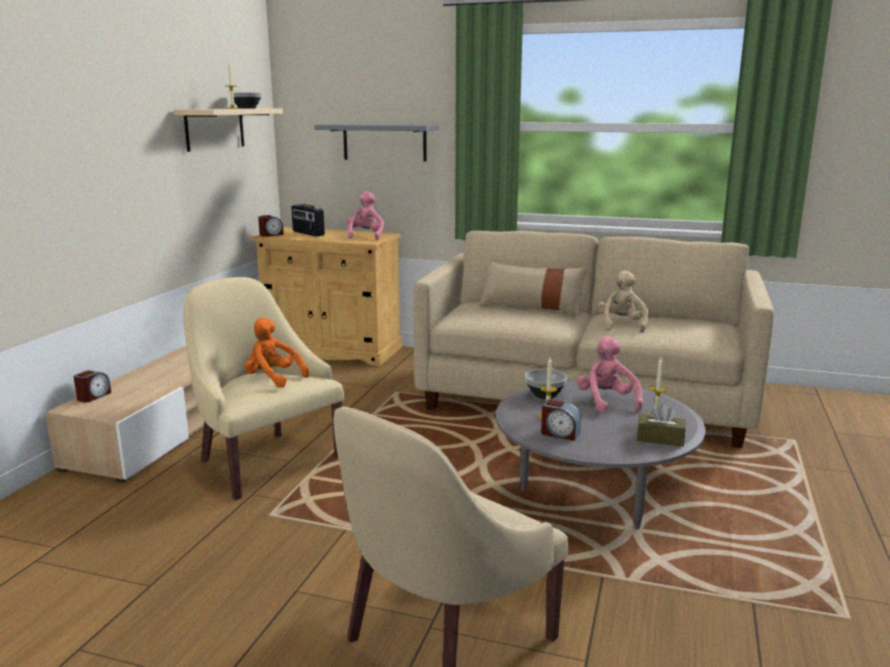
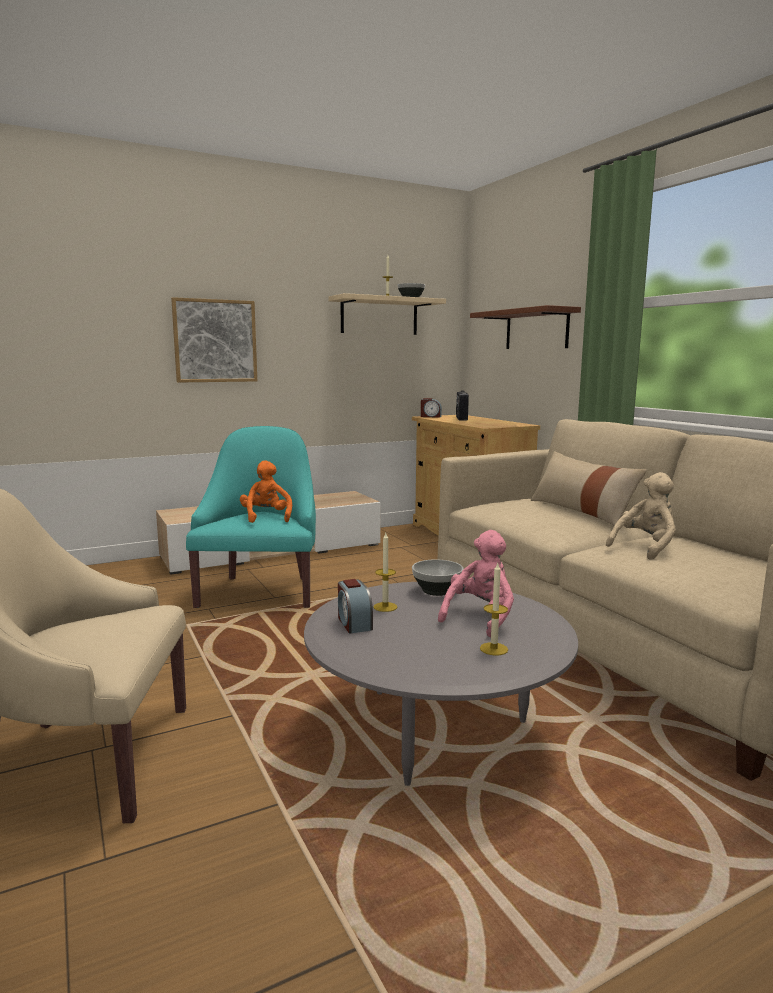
camera: 45 degrees right, 5 degrees down
alarm clock [73,370,111,403] -> none
beige armchair [183,277,344,500] -> turquoise armchair [186,426,316,608]
grey shelf [314,124,439,162] -> brown shelf [470,305,581,349]
pink plush toy [347,192,384,240] -> none
brown tissue box [637,404,686,447] -> none
none -> picture [171,297,257,382]

